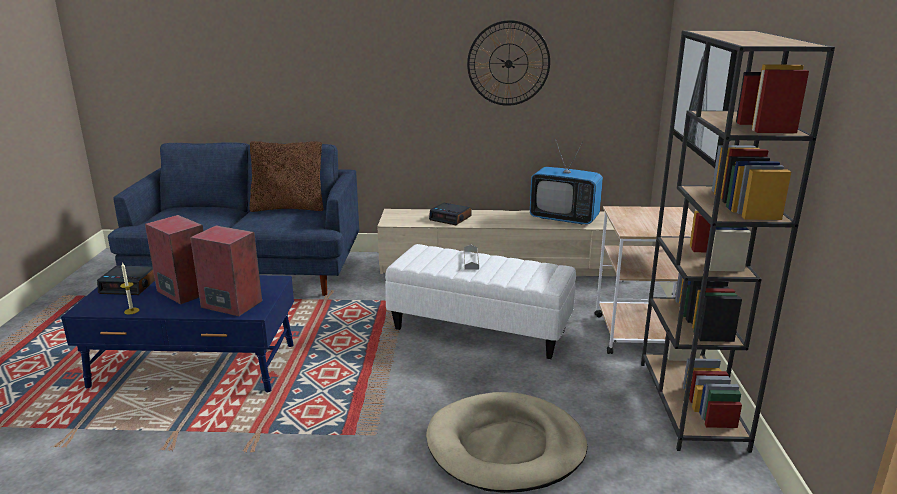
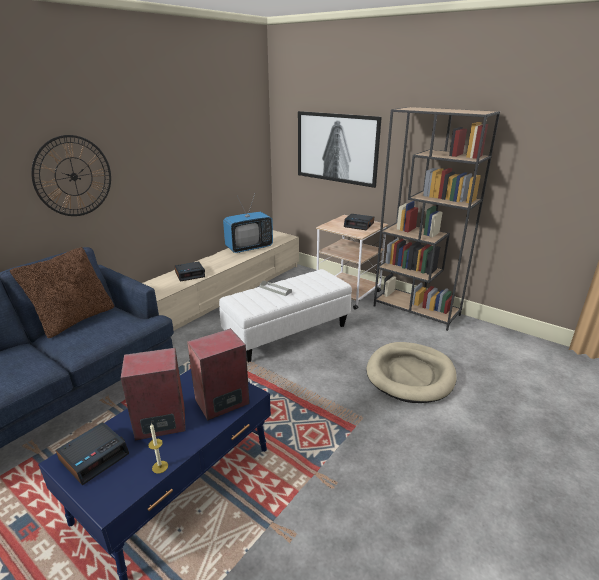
camera: 55 degrees left, 5 degrees up
wall clock [467,20,550,106] -> wall clock moved to [31,135,111,216]
none -> alarm clock [344,214,374,230]

